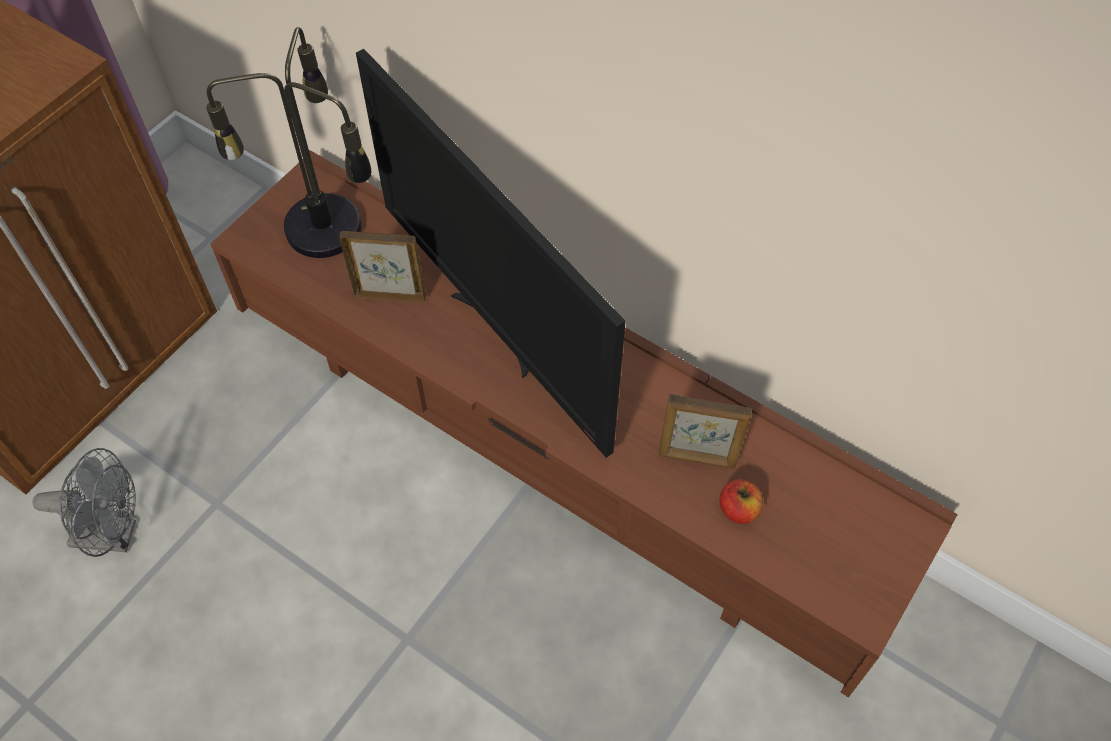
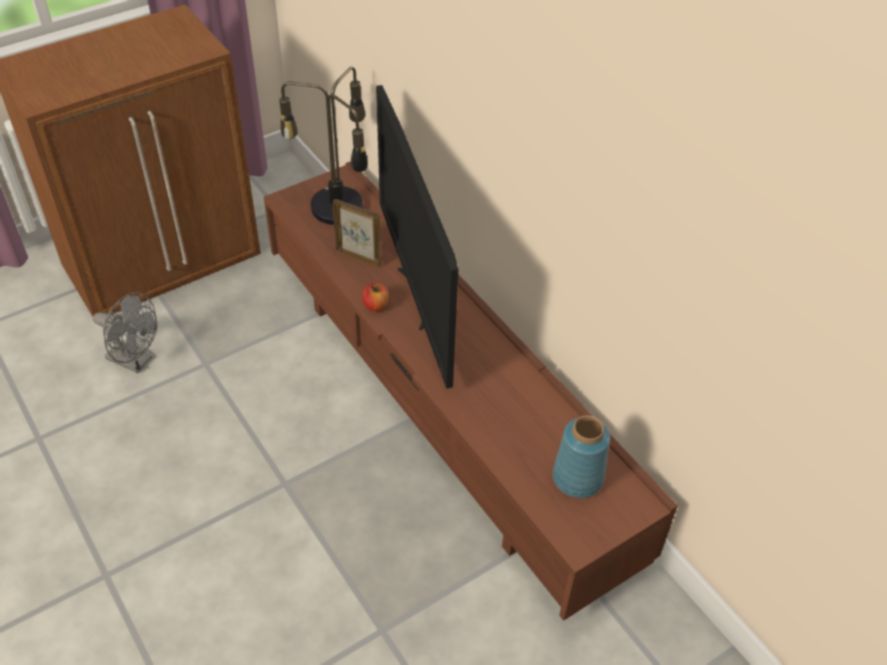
camera: 20 degrees right, 10 degrees down
picture frame [659,394,752,469] -> none
apple [720,479,763,524] -> apple moved to [362,282,389,311]
none -> blue vase [552,415,610,498]

